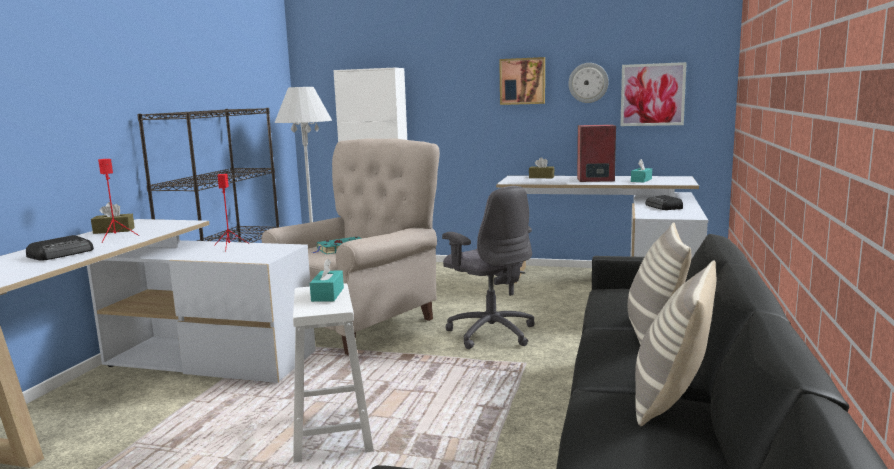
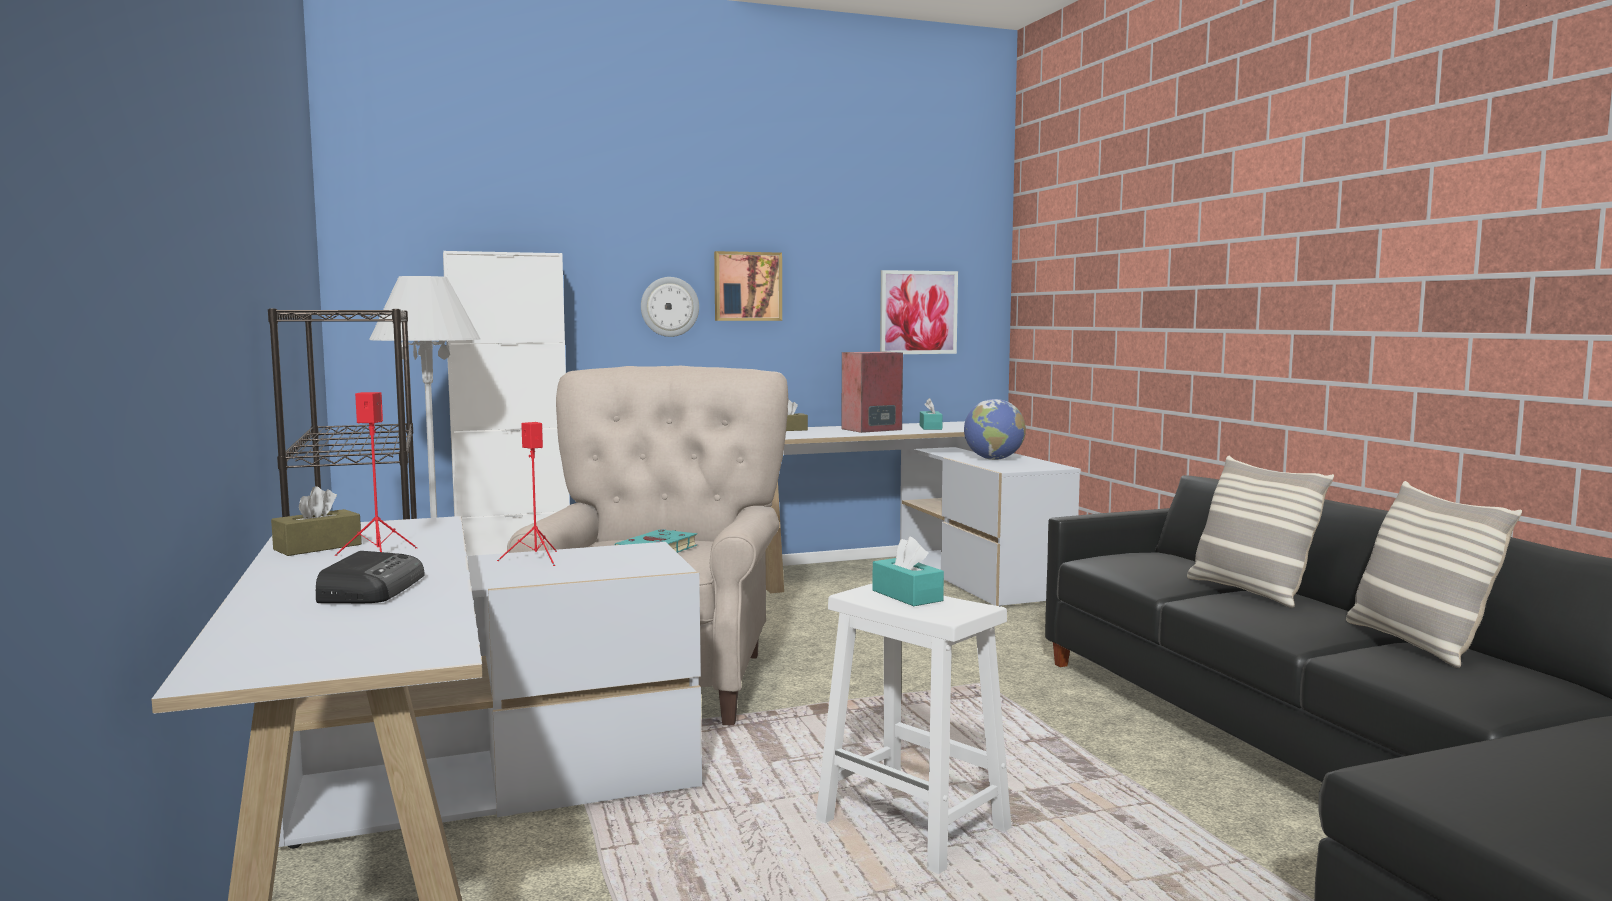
camera: 35 degrees left, 5 degrees down
grey office chair [442,186,535,349] -> none
wall clock [568,63,609,103] -> wall clock moved to [641,277,699,337]
radio [645,195,683,210] -> globe [964,399,1026,460]

